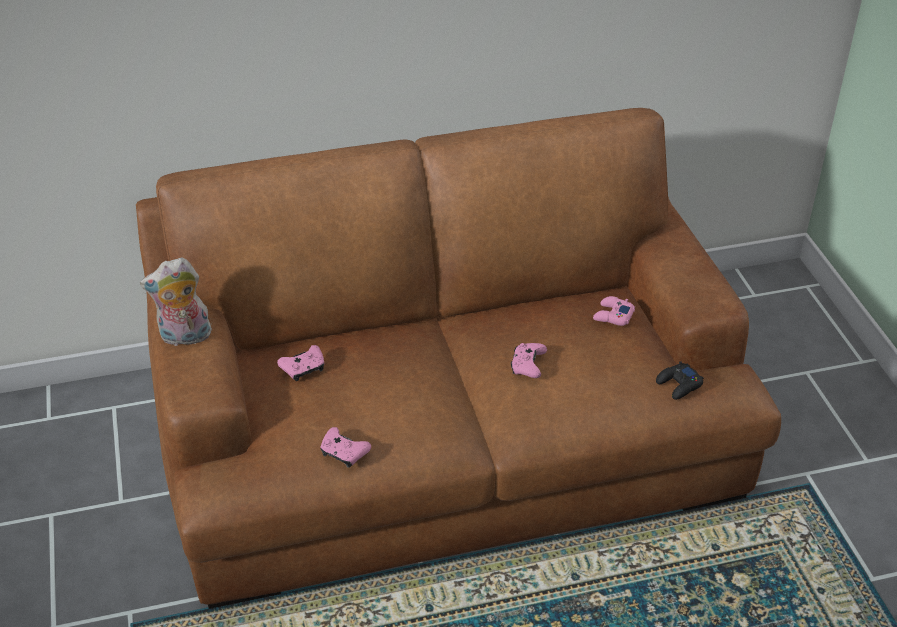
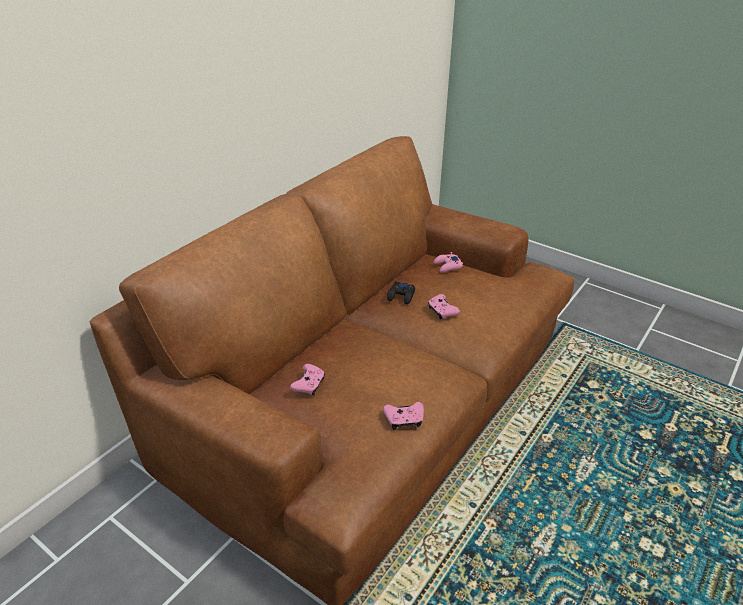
camera: 40 degrees left, 5 degrees down
plush toy [140,257,212,346] -> none
black game controller [656,361,704,400] -> black game controller moved to [387,281,415,304]

